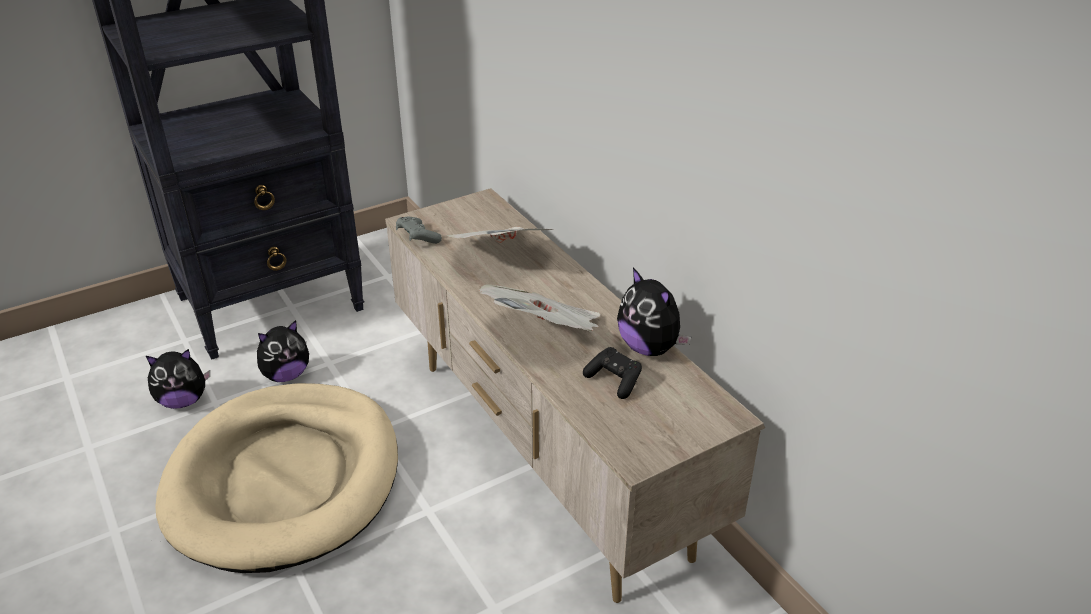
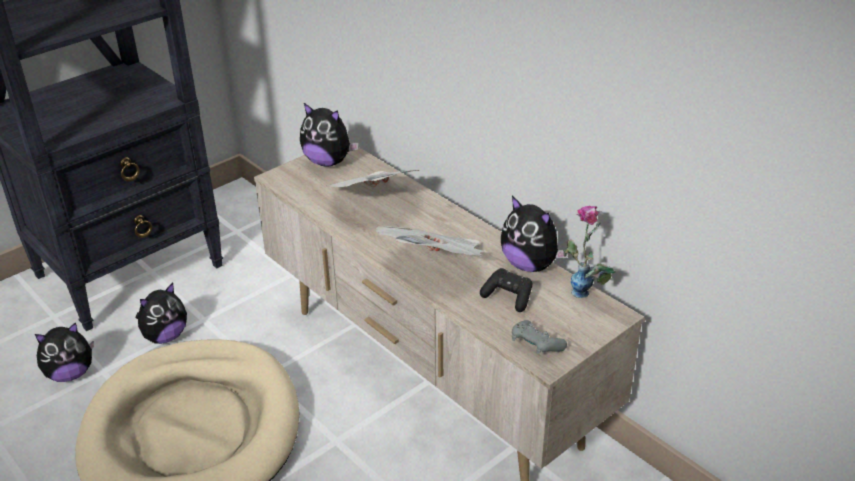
camera: 10 degrees left, 0 degrees up
grey game controller [396,217,442,244] -> grey game controller moved to [512,320,567,354]
none -> plush toy [300,103,359,167]
none -> vase [564,206,616,298]

